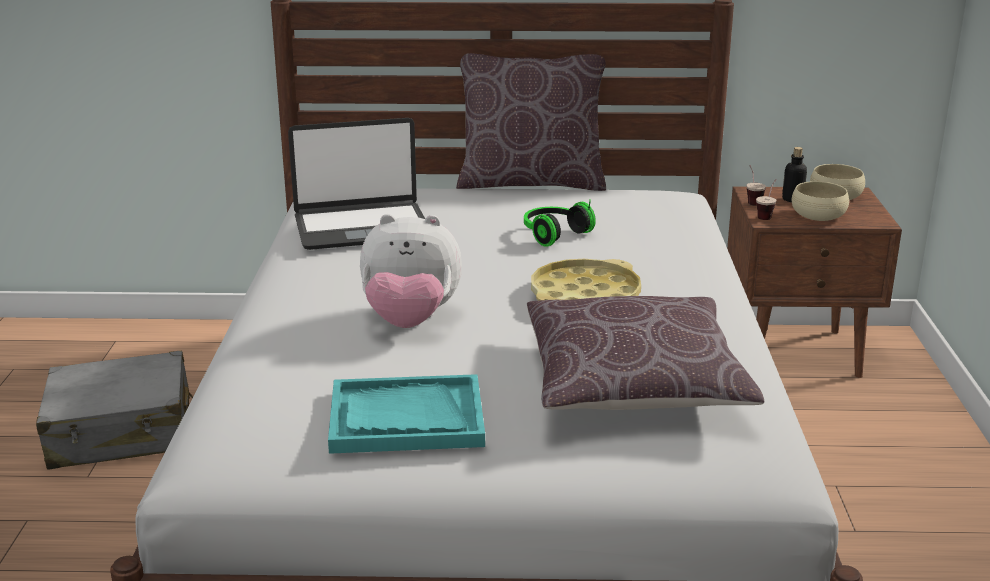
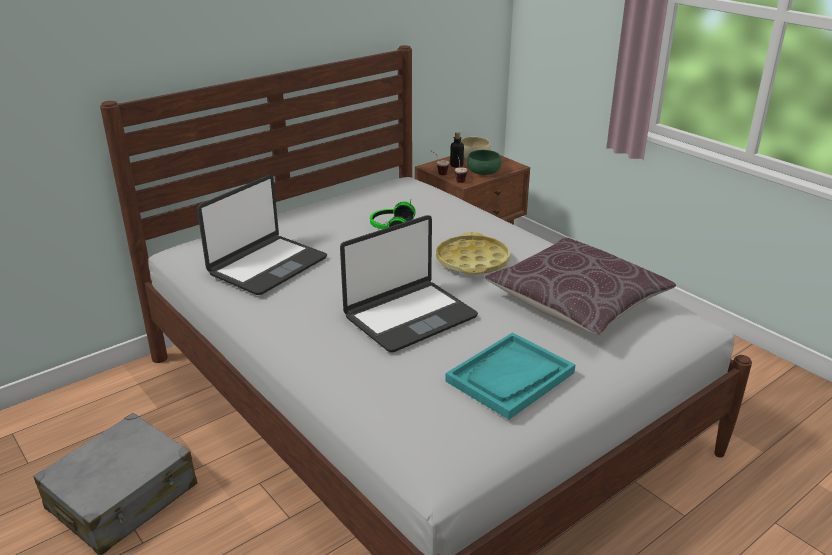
camera: 40 degrees left, 5 degrees up
plush toy [360,214,462,328] -> laptop [340,215,478,352]
brown pillow [456,53,606,191] -> none
beige bowl [792,181,849,221] -> green bowl [467,150,502,175]

